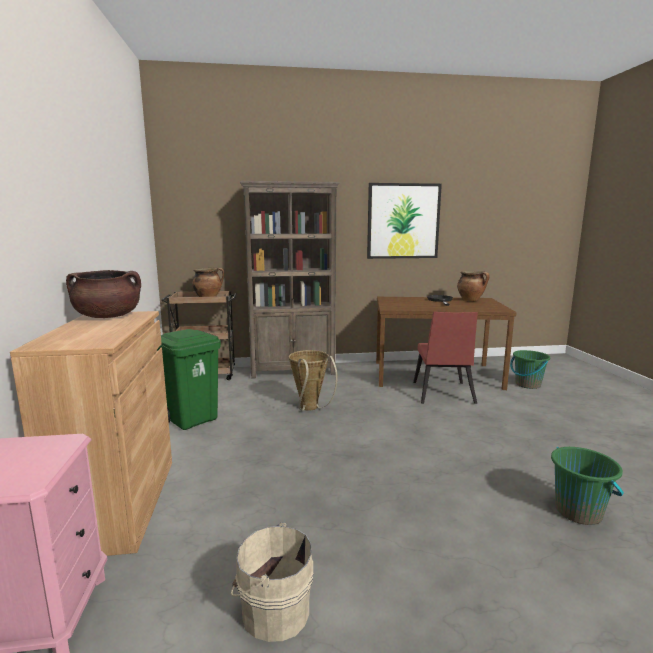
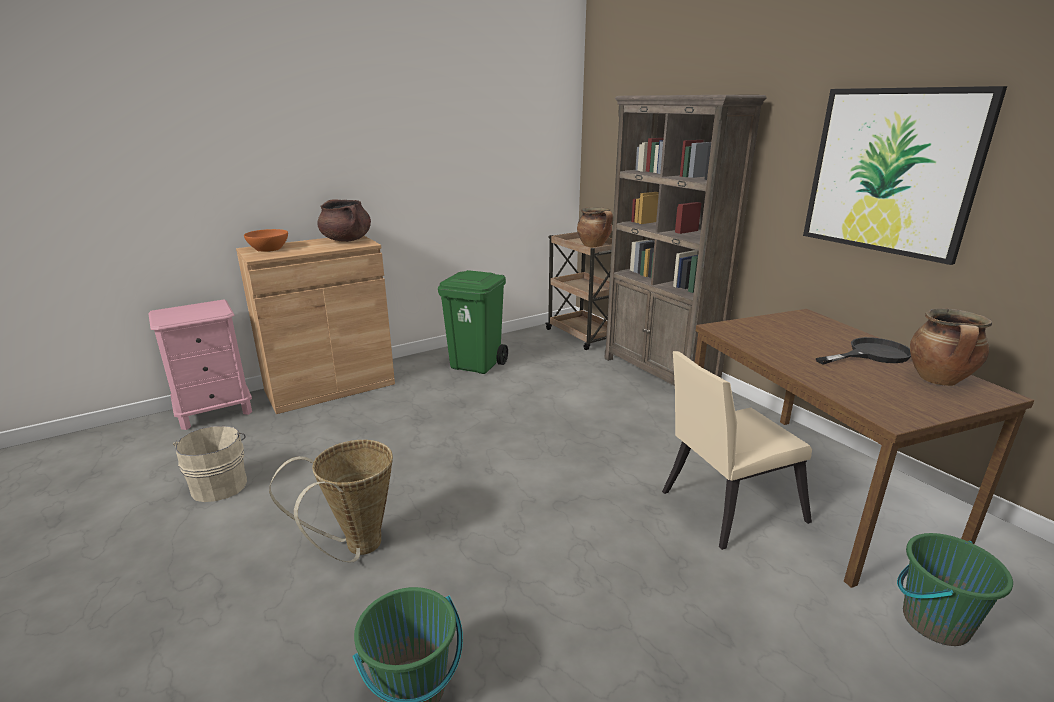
camera: 65 degrees right, 10 degrees up
basket [289,350,338,411] -> basket moved to [269,440,393,563]
red chair [413,312,478,404] -> beige chair [662,351,812,550]
none -> orange bowl [244,229,288,252]

